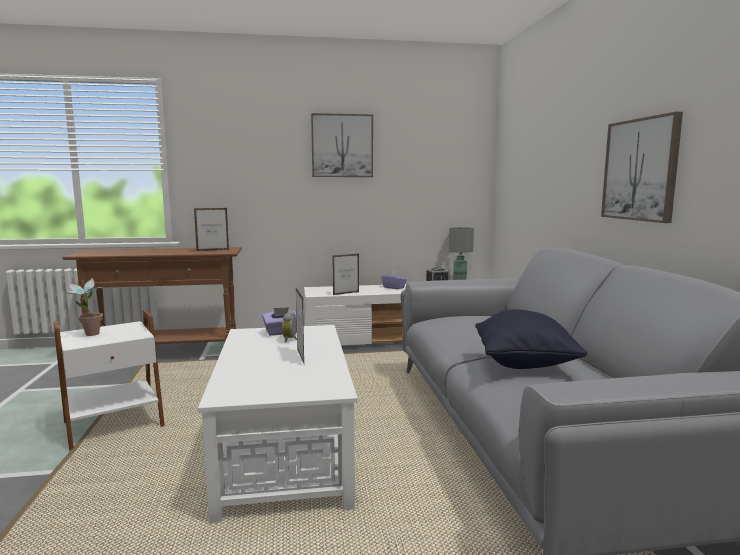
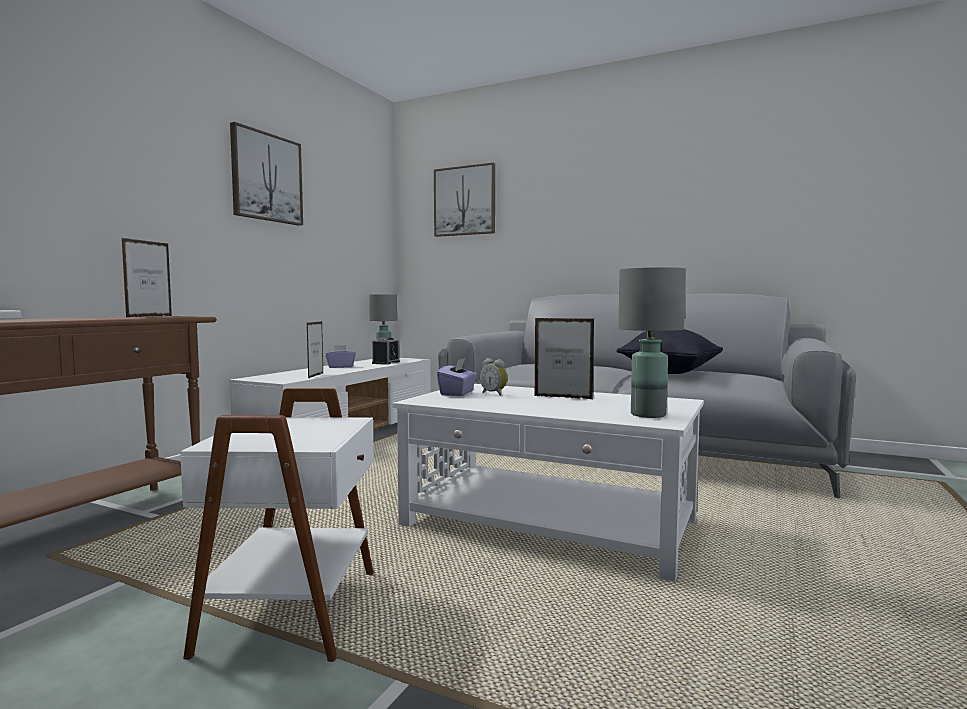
camera: 55 degrees left, 5 degrees down
potted plant [67,278,104,336] -> none
picture [601,112,683,223] -> picture moved to [434,163,495,237]
none -> grey table lamp [618,267,686,418]

